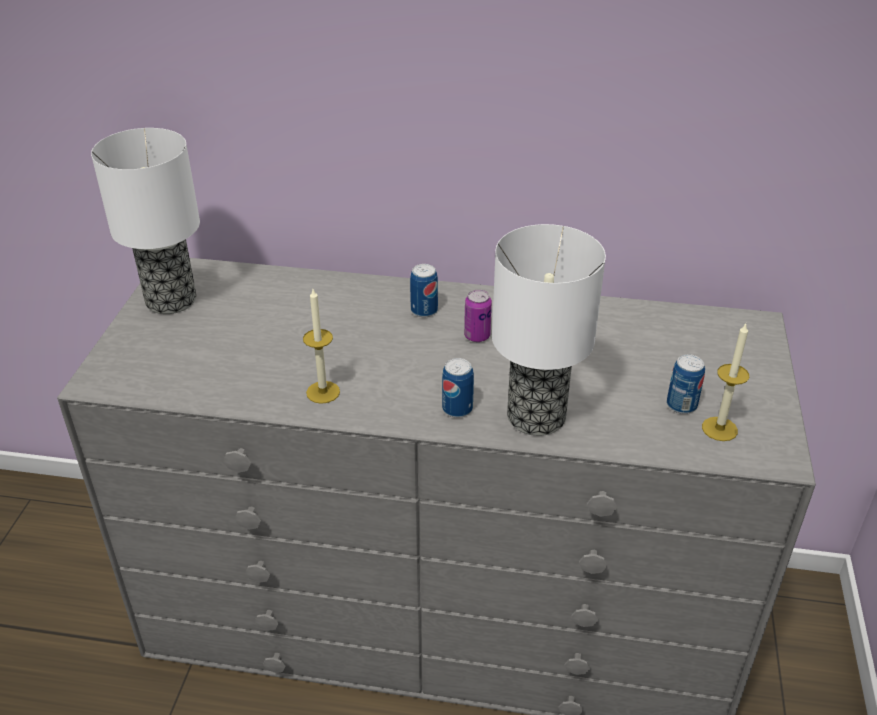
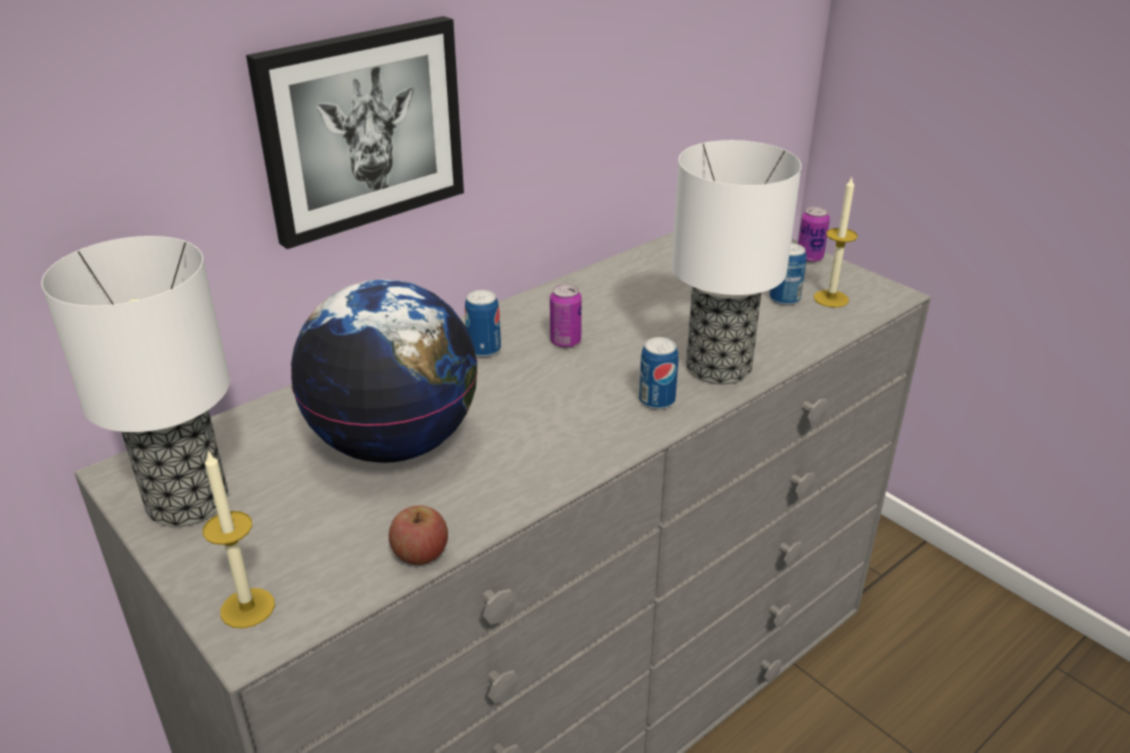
camera: 50 degrees left, 5 degrees down
candle [303,289,340,404] -> candle moved to [203,450,275,628]
none -> picture [246,16,464,249]
none -> globe [291,279,478,463]
none -> apple [389,505,448,565]
none -> can [798,206,830,263]

